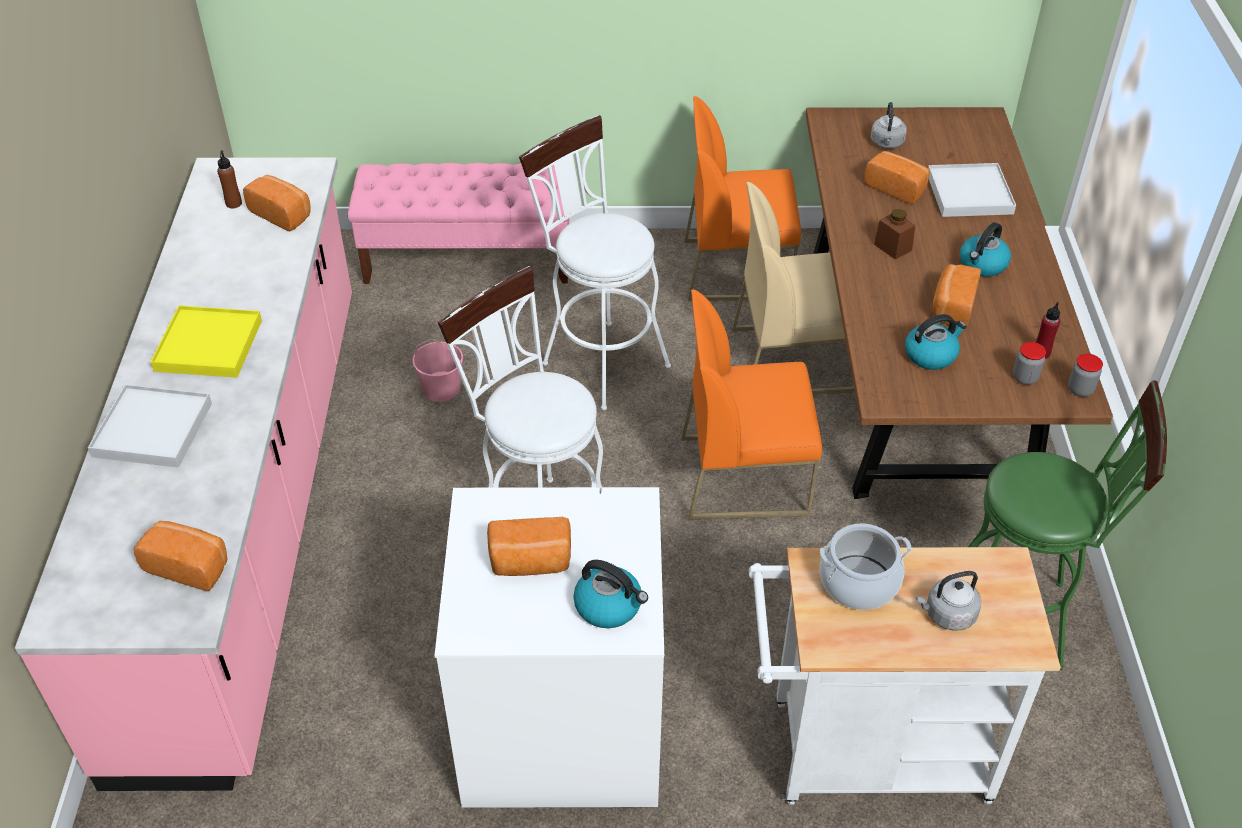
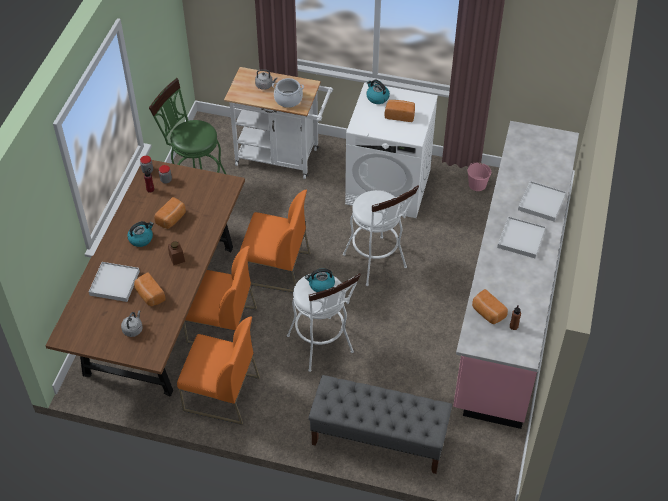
camera: 165 degrees left, 5 degrees up
bread [134,521,228,591] -> none
yellow tray [151,306,262,378] -> white tray [497,216,546,258]
pink bench [348,163,570,284] -> grey bench [308,375,452,474]
pink bucket [413,339,463,402] -> pink bucket moved to [468,162,491,191]
beige chair [732,182,855,395] -> orange chair [183,246,257,344]
kettle [905,314,967,370] -> kettle moved to [305,268,335,292]

